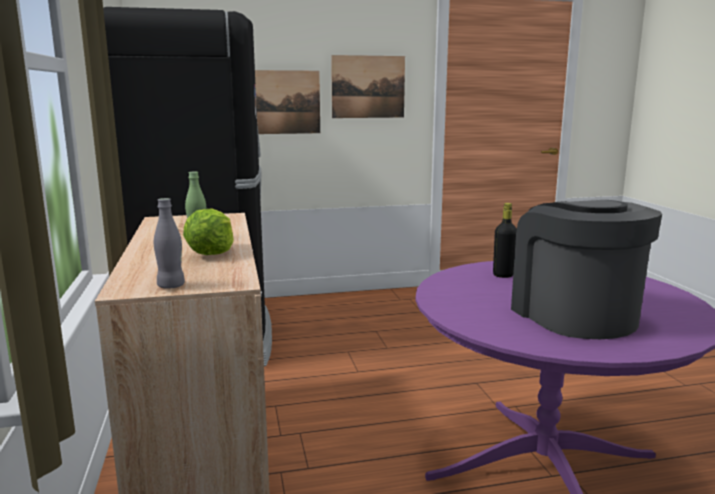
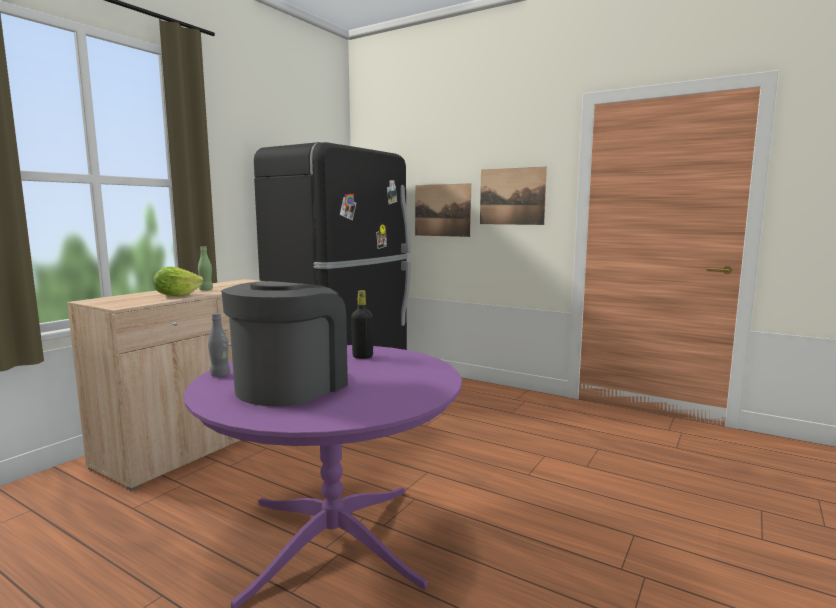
camera: 45 degrees right, 5 degrees down
grey bottle [154,198,185,289] -> grey bottle moved to [208,313,230,377]

